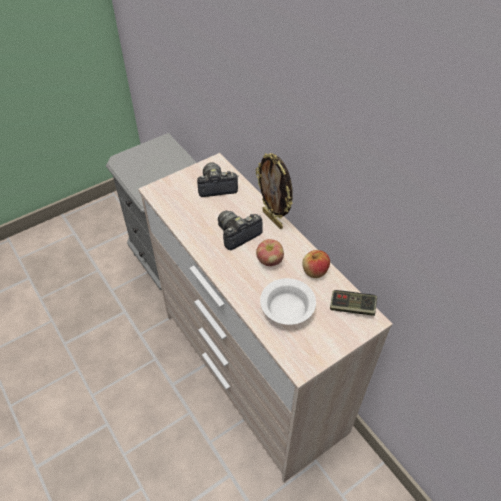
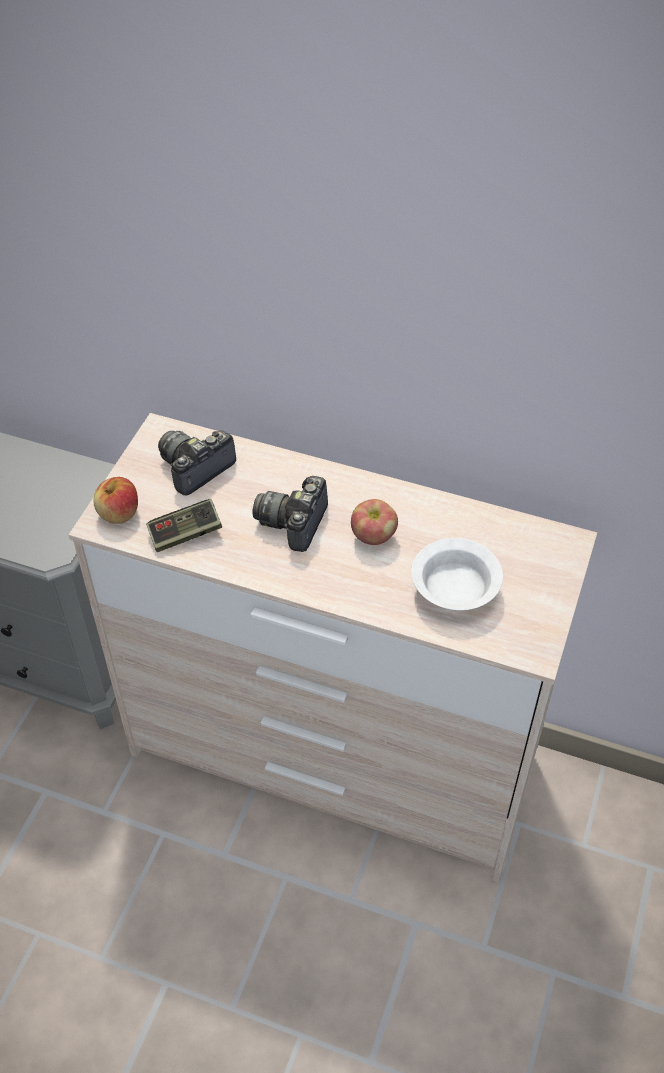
camera: 35 degrees left, 0 degrees up
picture frame [255,153,293,229] -> none
apple [302,250,330,278] -> apple moved to [94,477,138,524]
game controller [330,290,377,316] -> game controller moved to [146,499,222,552]

